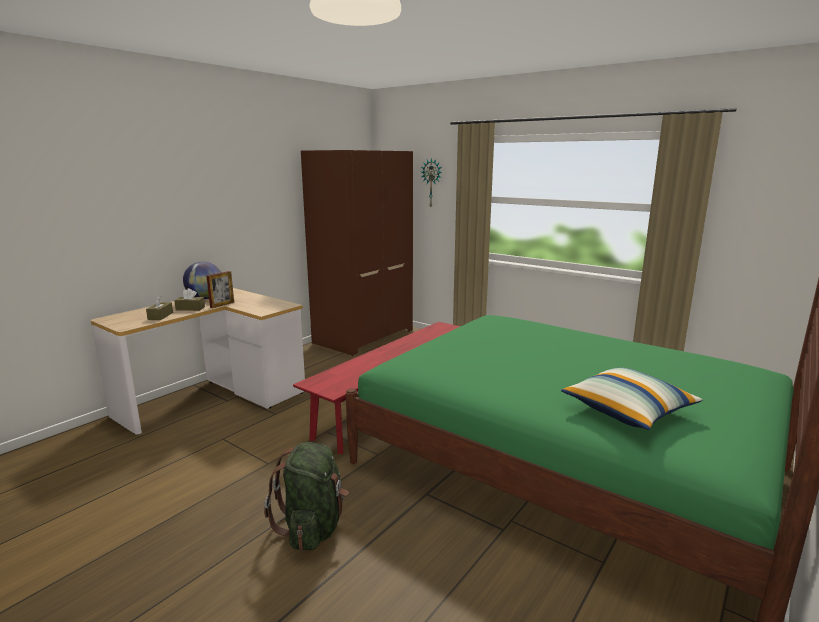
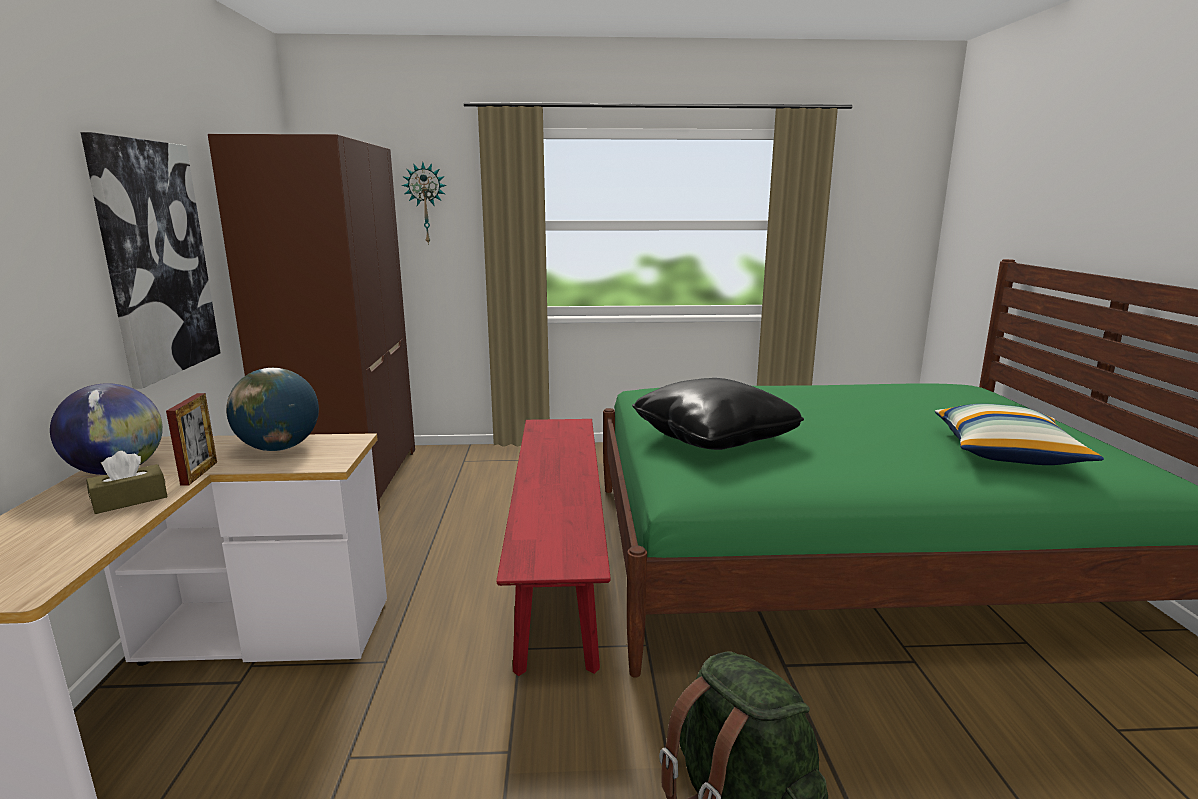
camera: 40 degrees left, 0 degrees up
brown tissue box [146,295,173,320] -> none
none -> picture [81,132,220,389]
none -> globe [226,368,319,451]
none -> black pillow [632,378,804,450]

